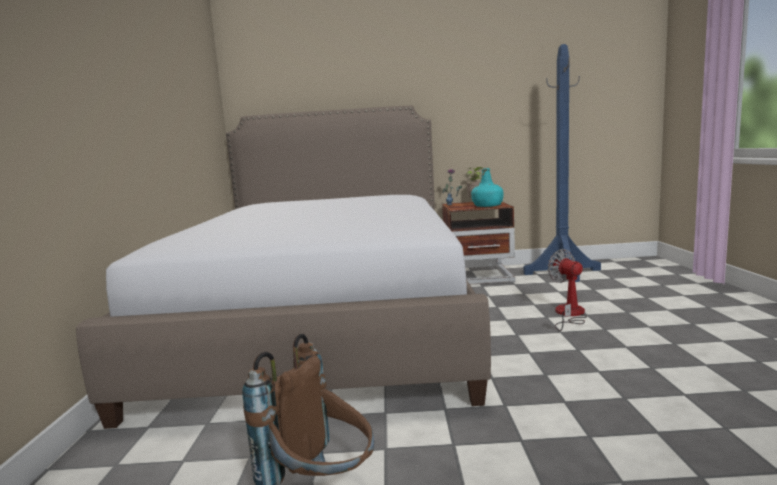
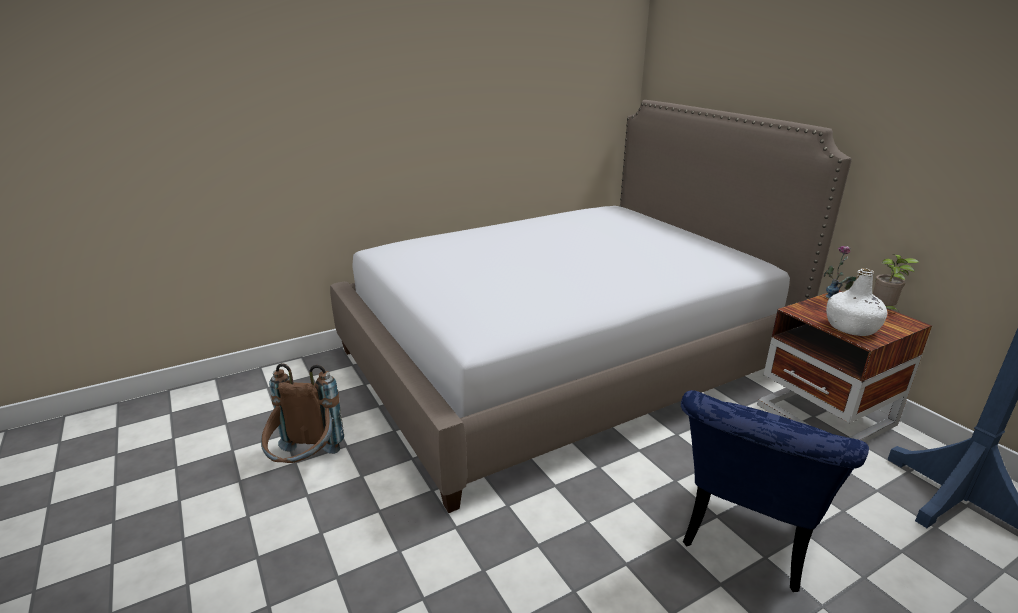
camera: 60 degrees right, 15 degrees up
turquoise bottle [471,168,504,207] -> white bottle [826,268,887,336]
fan [548,249,587,331] -> blue chair [681,390,869,592]

